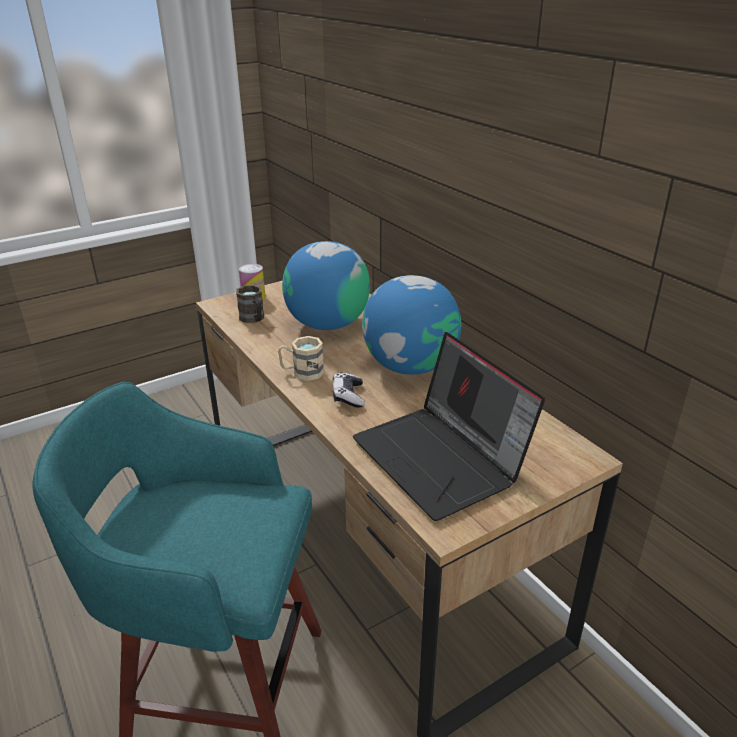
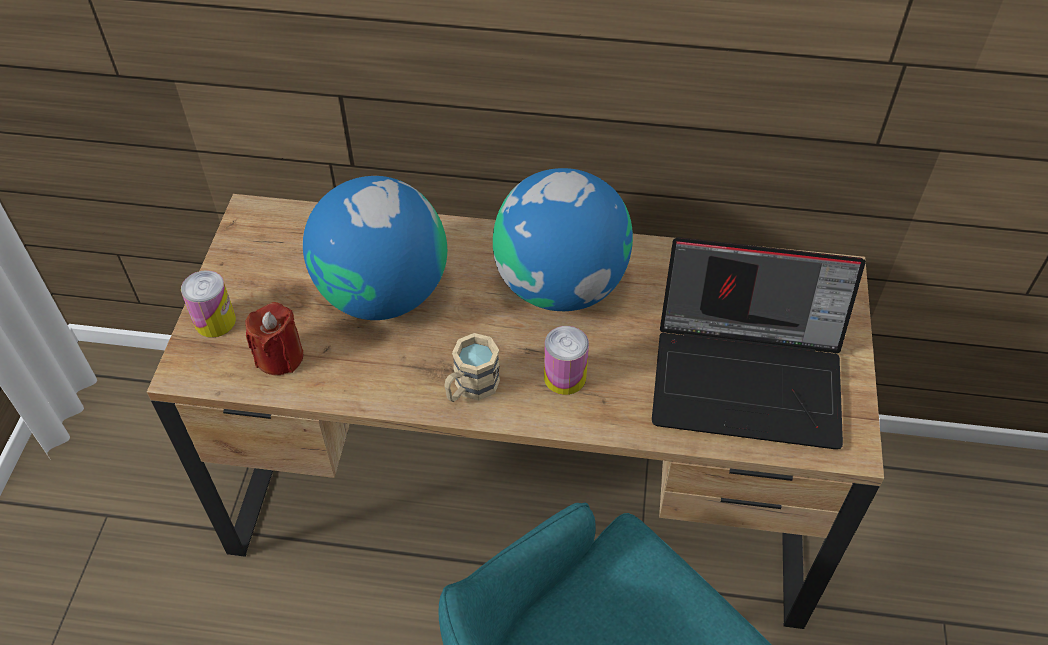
camera: 50 degrees left, 20 degrees up
brown mug [236,285,264,323] -> red candle [245,302,303,375]
game controller [333,372,365,408] -> can [544,326,589,395]

